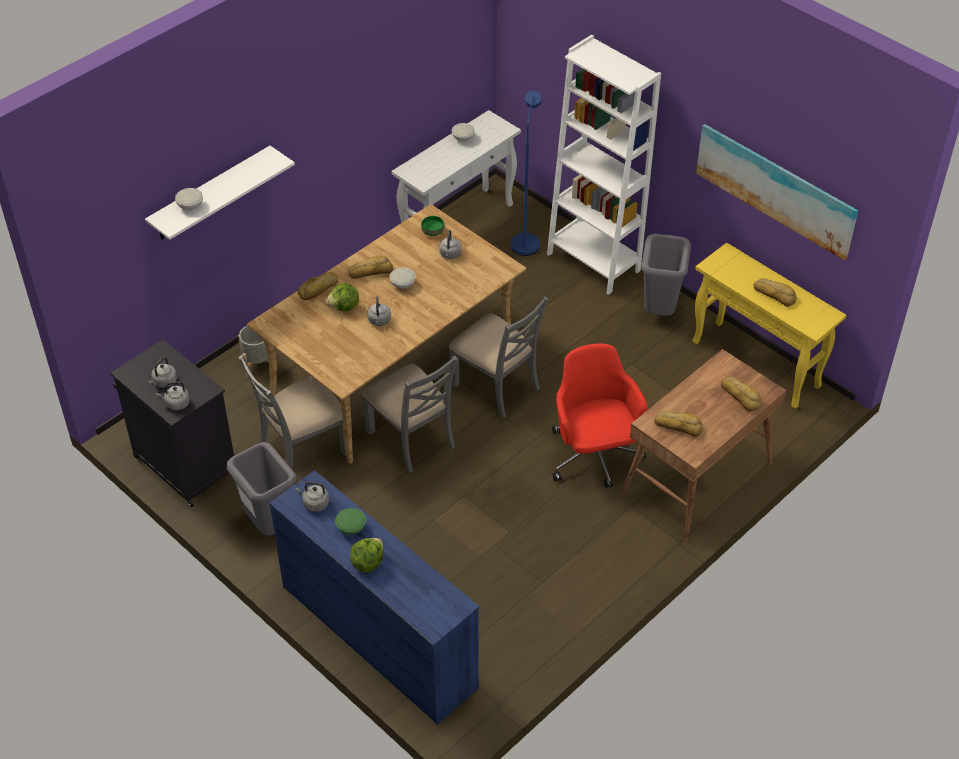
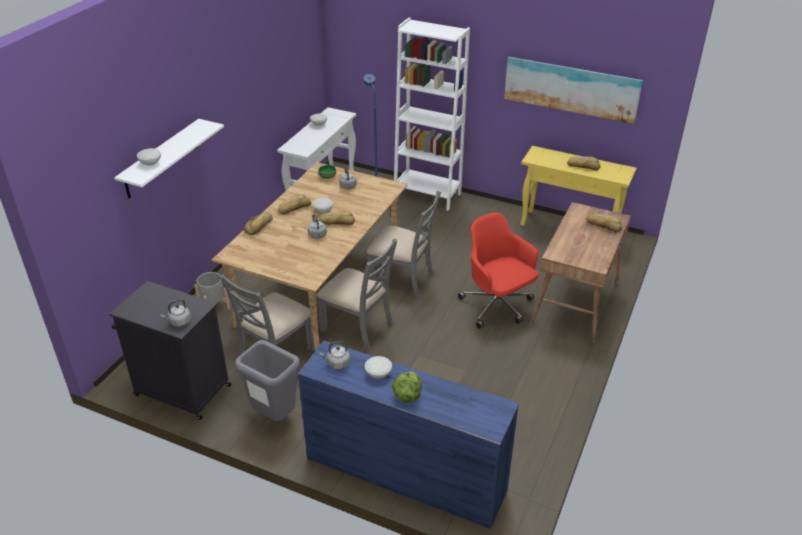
camera: 20 degrees left, 10 degrees down
grey kettle [149,357,177,388] -> none
lettuce [326,283,359,311] -> none
green bowl [335,508,366,535] -> white bowl [365,356,392,379]
grey trash can [641,234,691,316] -> none
bread [654,411,703,437] -> bread moved to [318,210,355,225]

